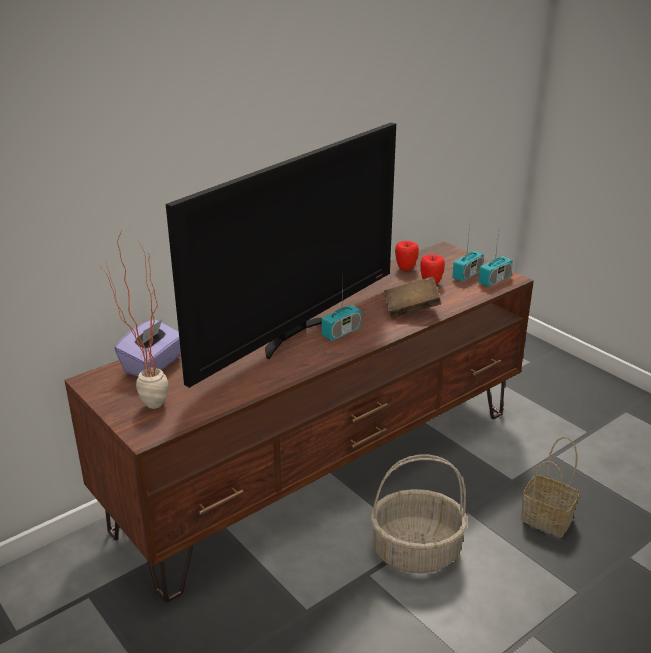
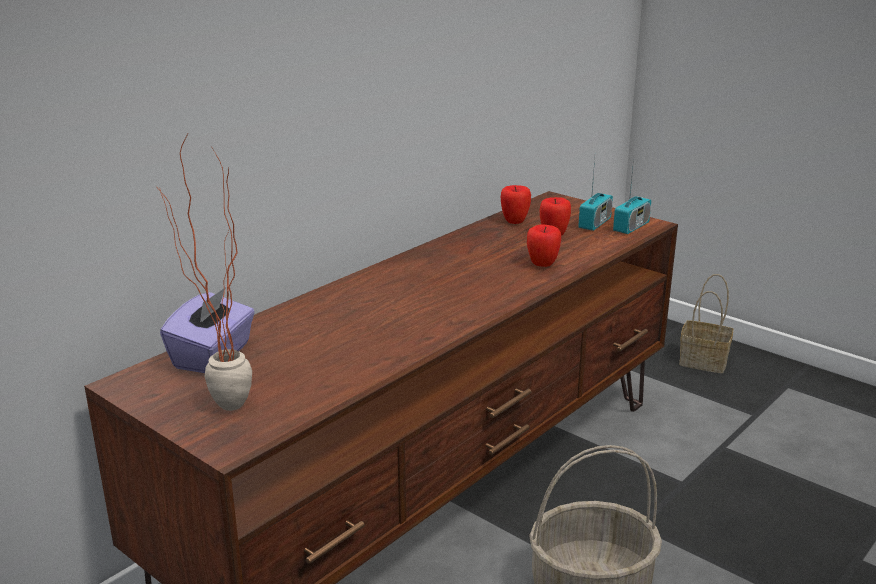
camera: 10 degrees left, 5 degrees down
television [166,122,396,388] -> none
radio [322,273,361,341] -> none
brown book [384,276,441,318] -> apple [527,225,561,267]
basket [521,437,580,537] -> basket moved to [679,274,733,373]

